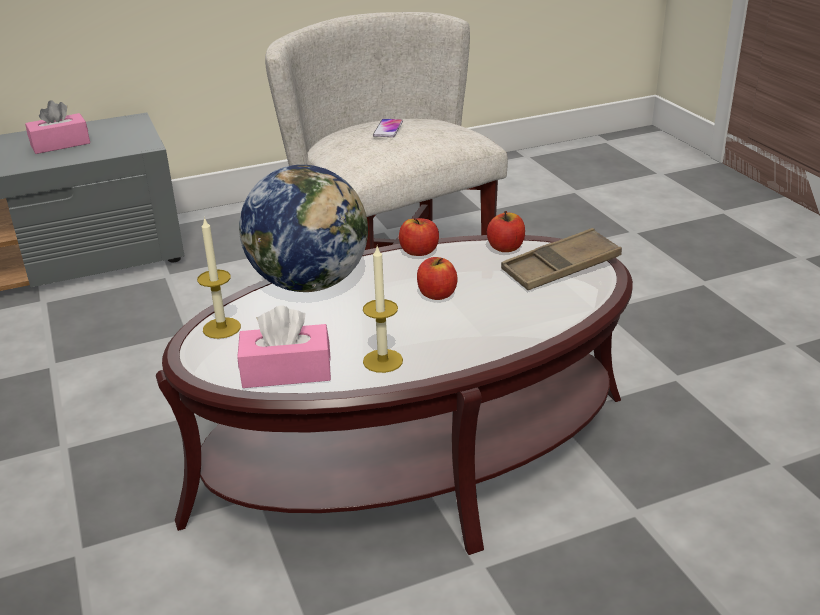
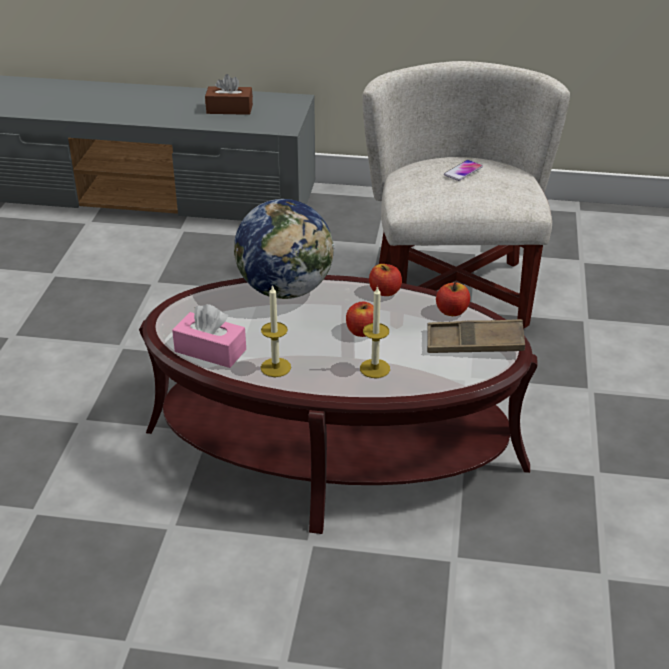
camera: 30 degrees right, 5 degrees up
pink tissue box [25,100,90,154] -> brown tissue box [205,74,253,115]
candle [197,217,241,339] -> candle moved to [360,286,390,378]

